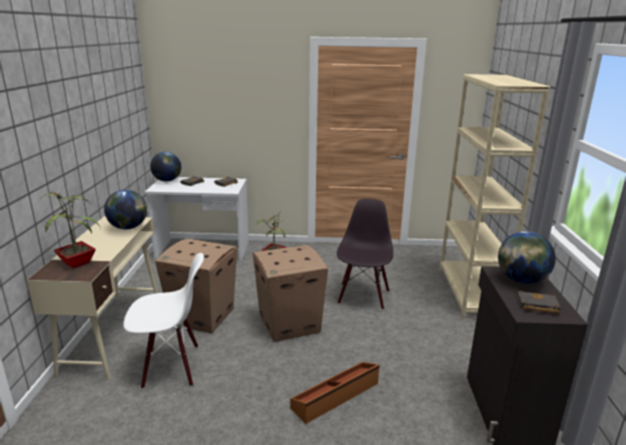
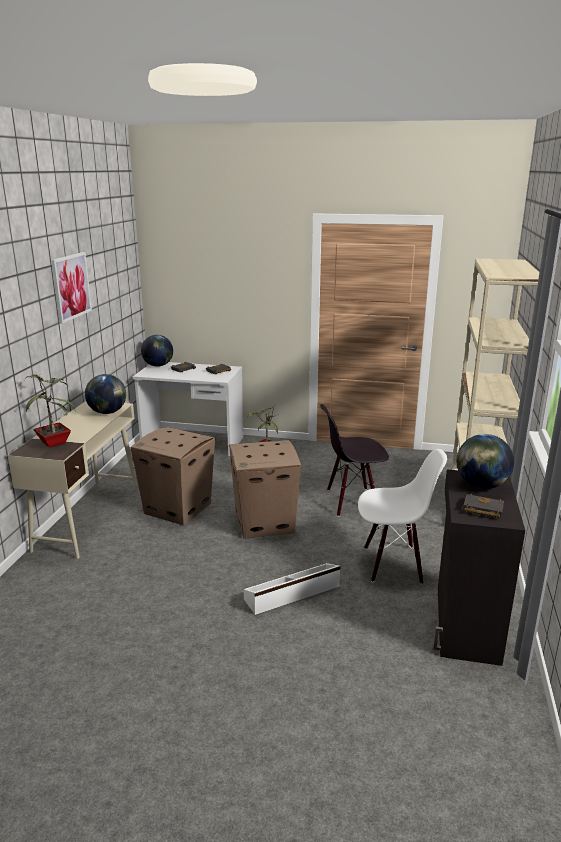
camera: 10 degrees right, 0 degrees up
white chair [124,253,204,389] -> white chair moved to [358,449,447,585]
brown storage box [290,362,380,424] -> white storage box [244,563,341,615]
black chair [337,199,393,310] -> black chair turned 120 degrees counterclockwise [320,404,389,517]
none -> picture [51,252,92,324]

